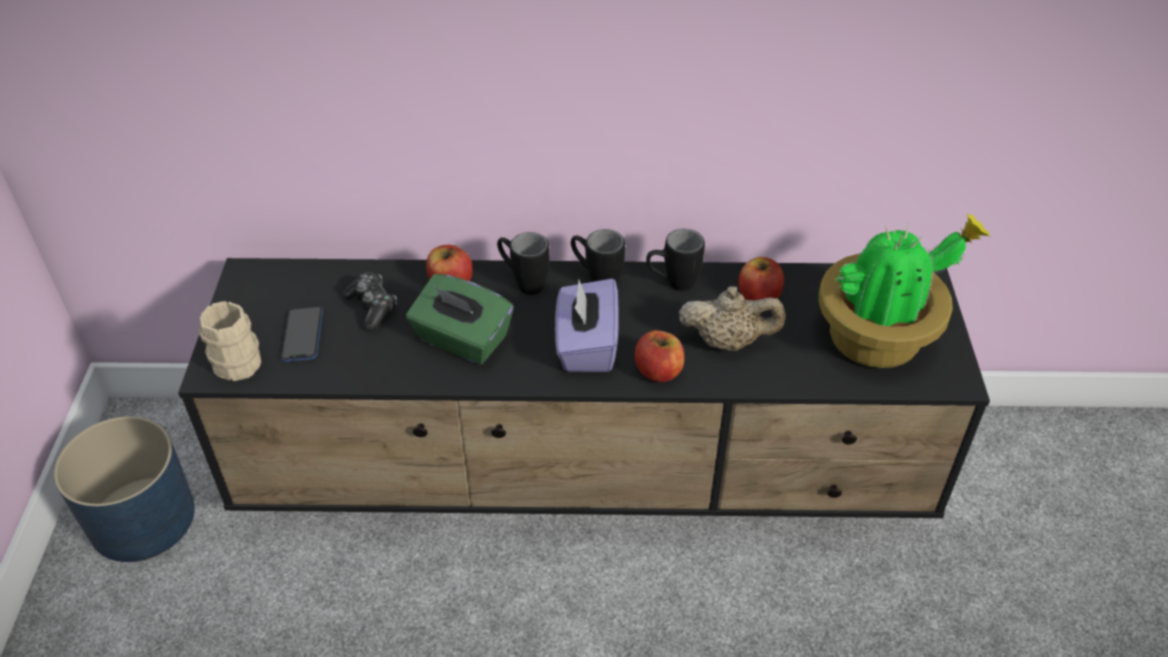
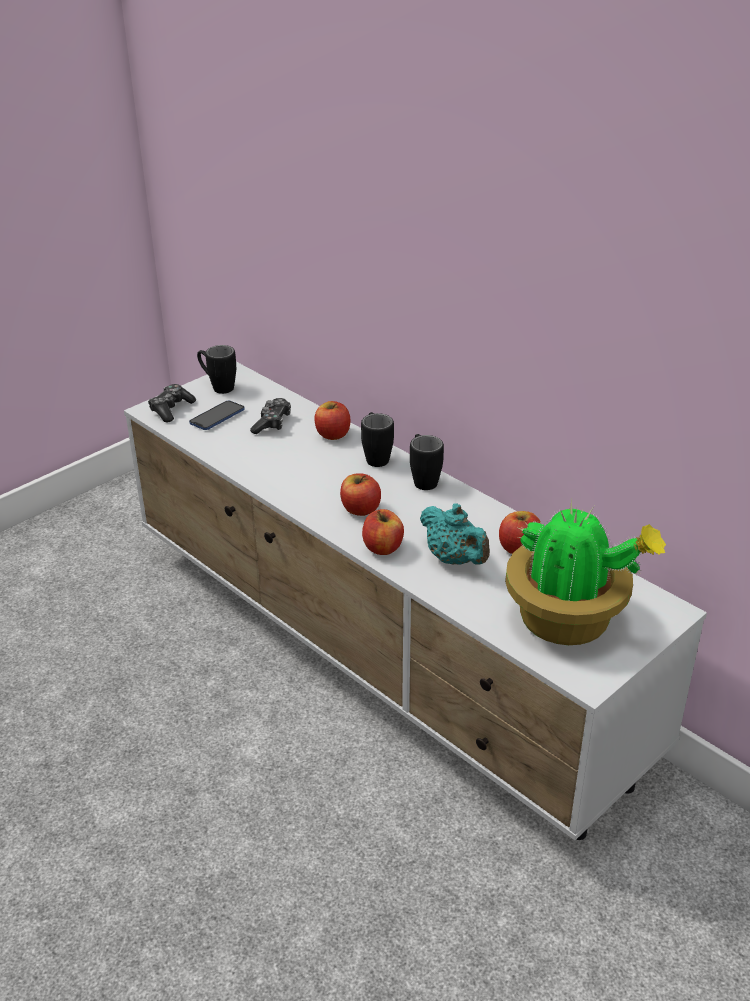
camera: 45 degrees right, 10 degrees down
blue planter [54,416,195,562] -> none
black tv stand [178,258,990,518] -> white tv stand [124,362,707,840]
beige mug [199,301,262,381] -> game controller [148,384,196,423]
green tissue box [406,274,513,365] -> none
purple tissue box [555,279,618,372] -> apple [340,473,381,516]
black mug [646,229,705,291] -> black mug moved to [197,345,236,394]
beige teapot [679,286,785,351] -> turquoise teapot [420,503,490,565]

